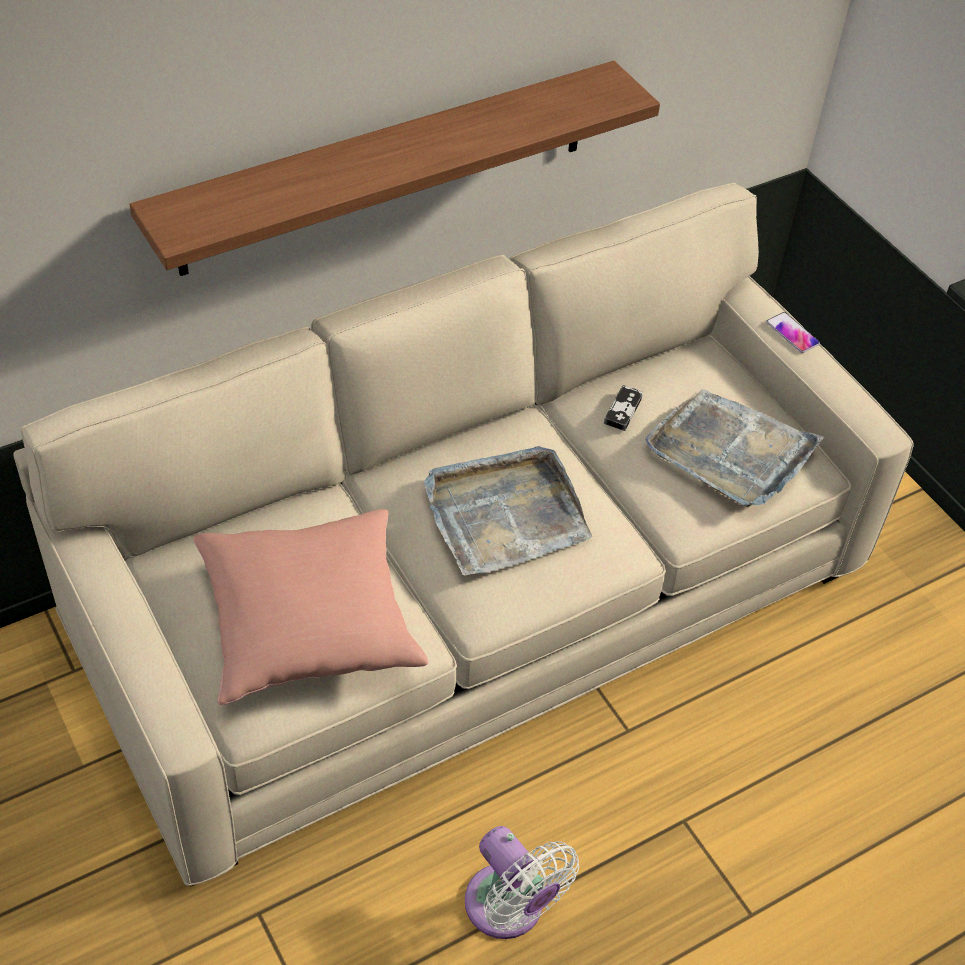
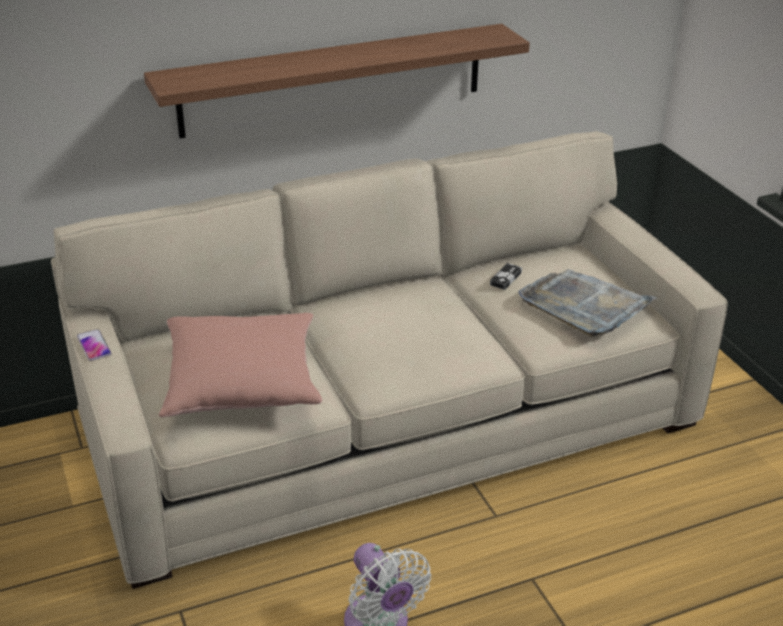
camera: 10 degrees right, 15 degrees down
grey tray [424,446,592,575] -> none
phone [766,312,820,353] -> phone moved to [77,329,112,361]

